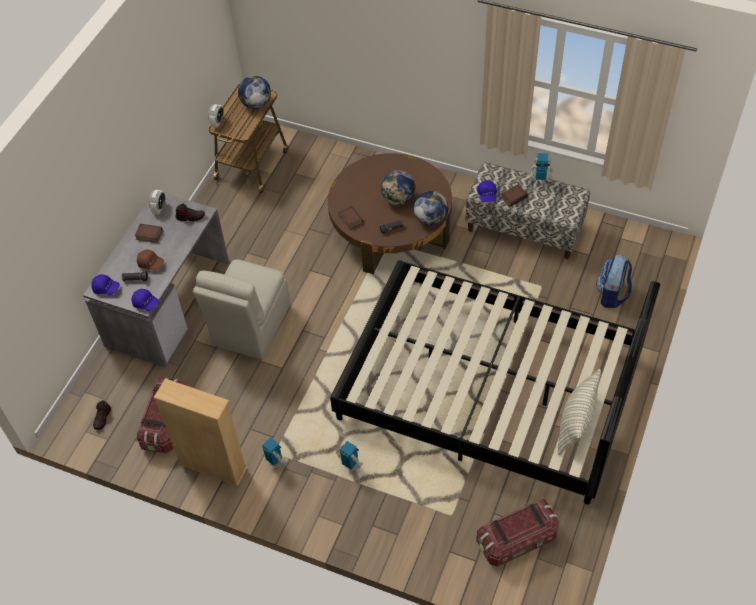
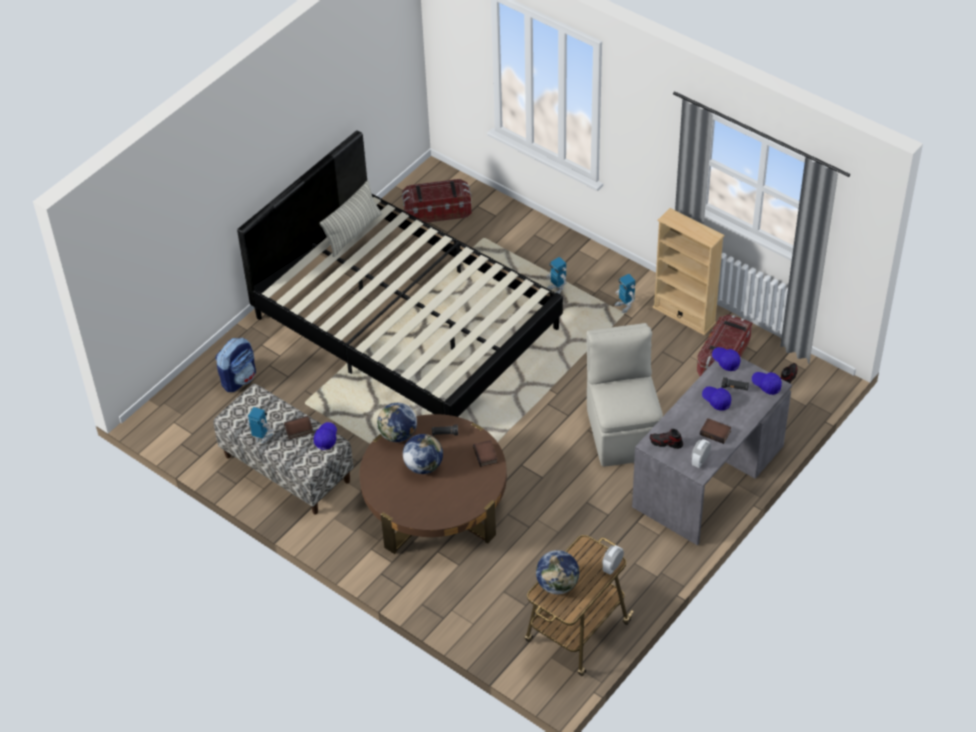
camera: 165 degrees left, 5 degrees down
brown cap [137,250,164,271] -> blue cap [702,386,731,411]
beige chair [193,259,290,359] -> beige chair turned 45 degrees counterclockwise [586,323,663,466]

